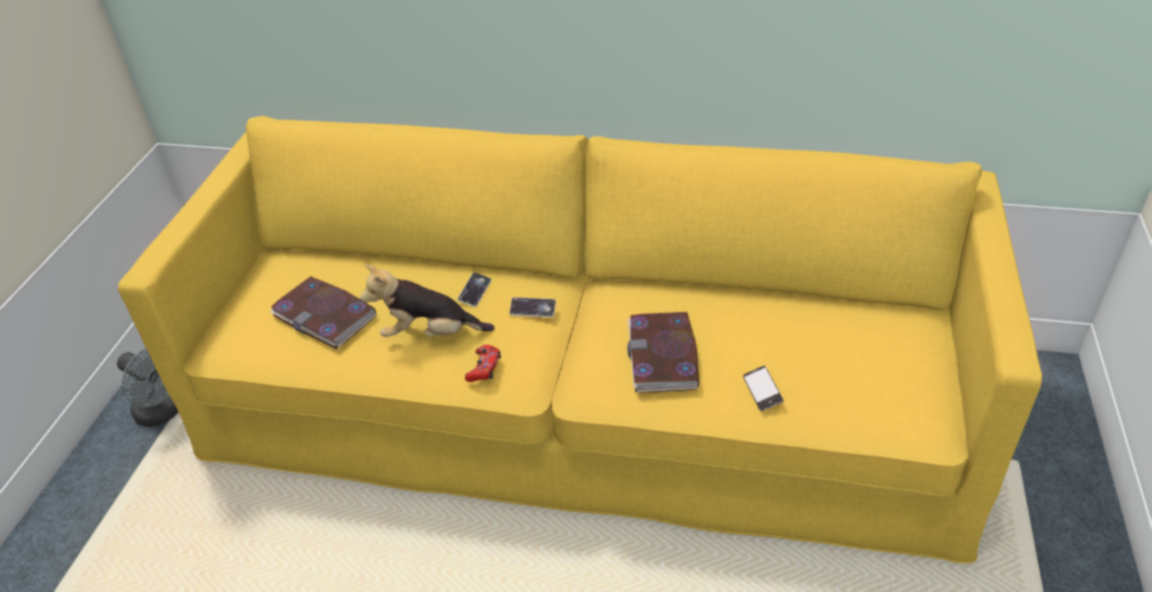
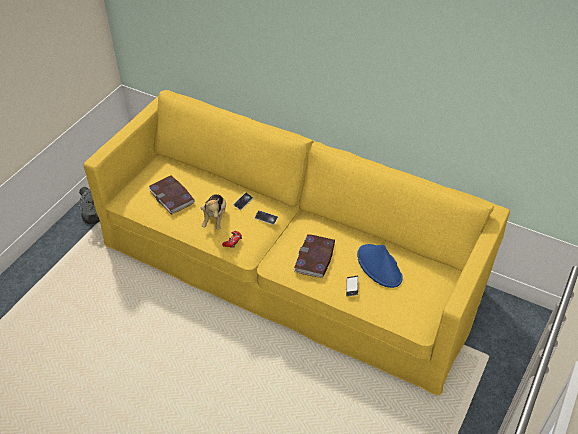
camera: 15 degrees right, 5 degrees up
plush toy [360,265,495,337] -> plush toy turned 105 degrees counterclockwise [201,194,226,230]
none -> blue hat [357,244,403,288]

